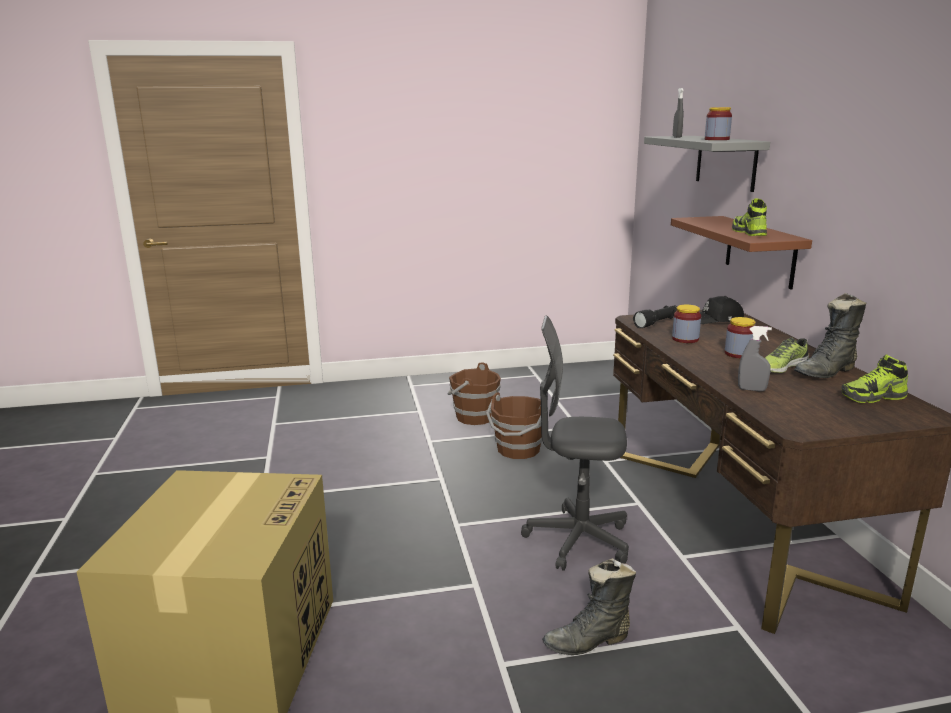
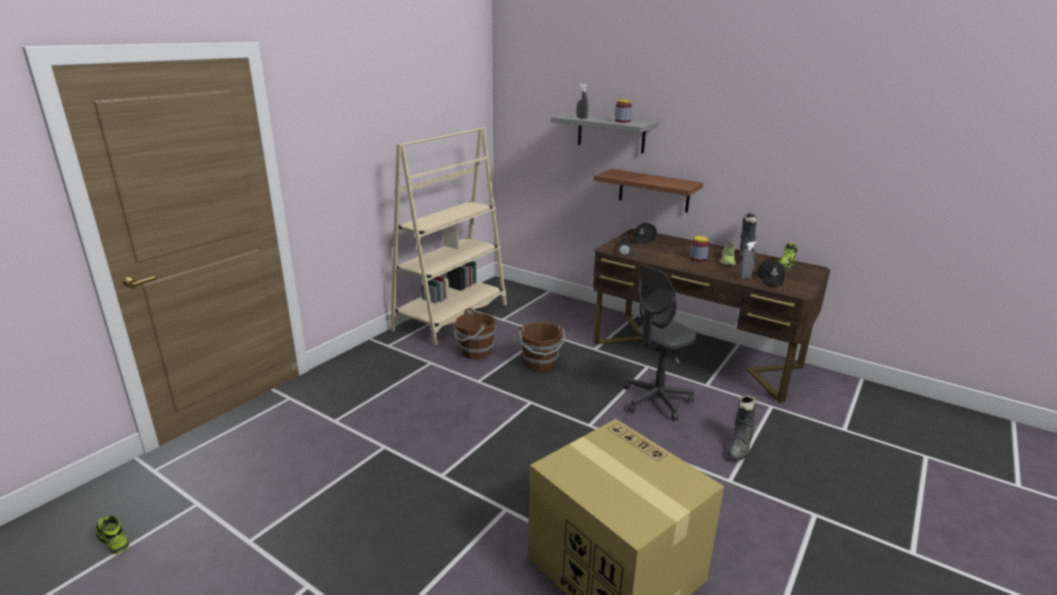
camera: 45 degrees left, 5 degrees up
jar [672,305,701,343] -> none
shoe [732,198,767,236] -> shoe moved to [95,516,129,554]
none -> beige bookcase [390,127,507,346]
none -> black cap [757,260,784,286]

